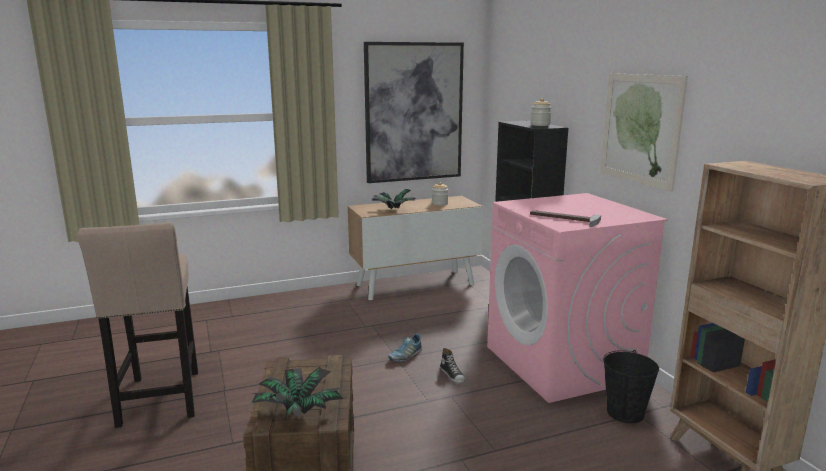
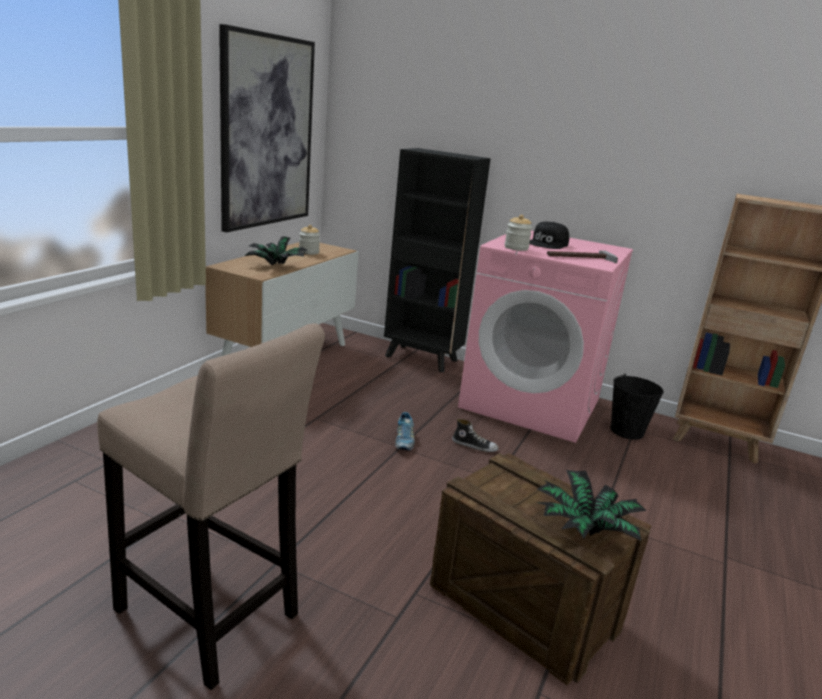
camera: 45 degrees left, 5 degrees up
jar [531,98,552,126] -> jar moved to [505,215,532,251]
picture [600,73,688,191] -> none
none -> black cap [529,222,569,249]

